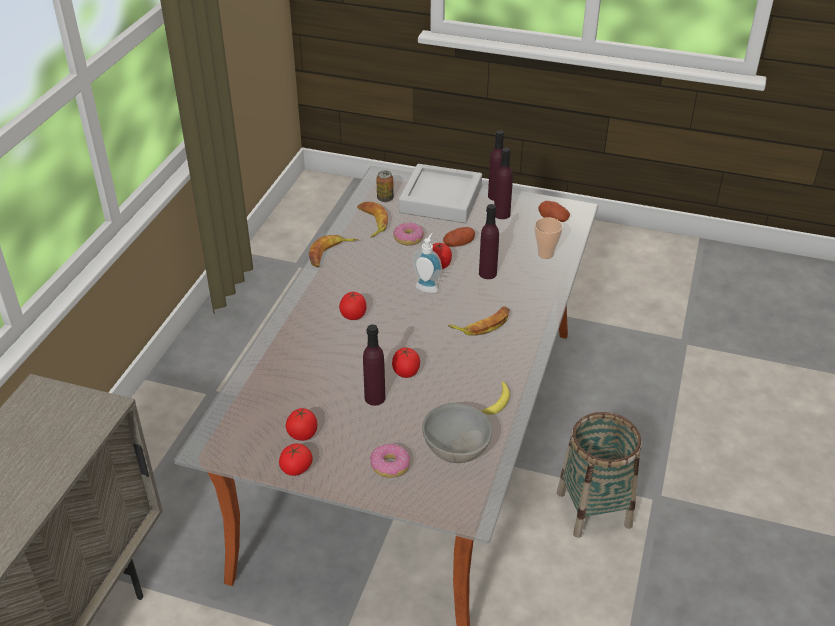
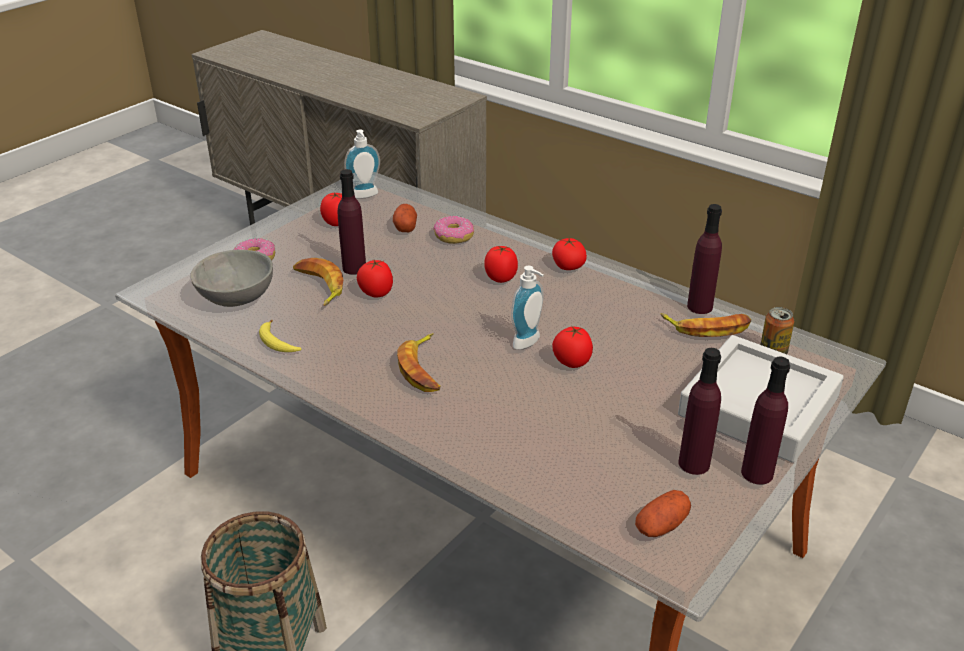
camera: 110 degrees right, 5 degrees down
tomato [279,444,313,476] -> tomato moved to [552,237,587,270]
banana [309,235,358,267] -> banana moved to [293,258,343,306]
donut [393,222,424,245] -> donut moved to [433,216,474,244]
potato [443,227,475,247] -> potato moved to [393,204,417,232]
purple bottle [479,204,499,279] -> purple bottle moved to [687,204,722,314]
cup [535,217,563,259] -> none
none -> soap dispenser [344,130,380,198]

